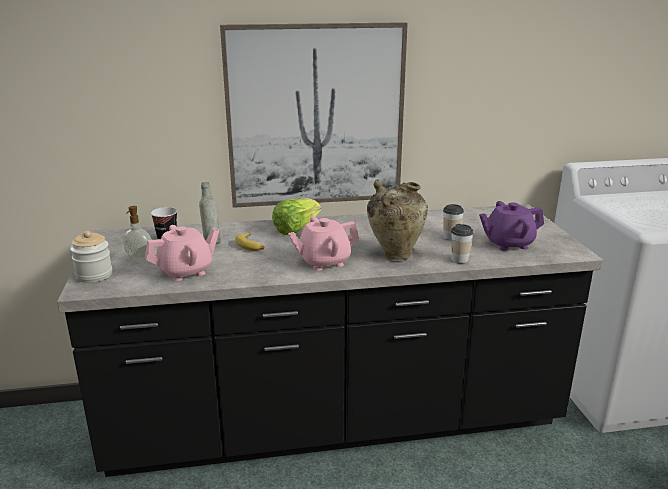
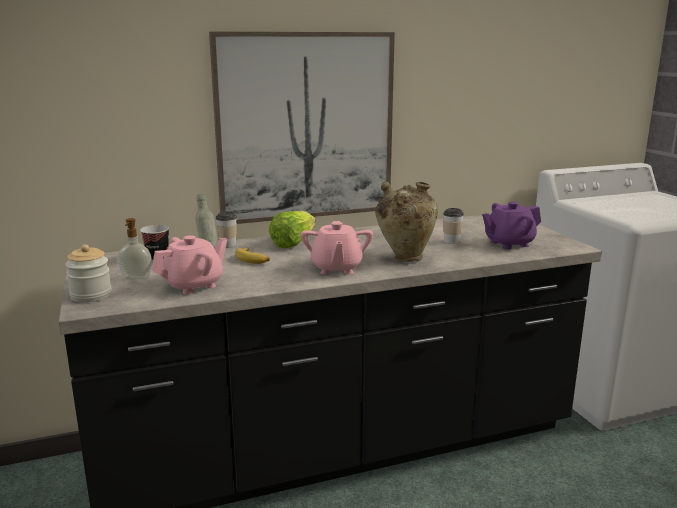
camera: 10 degrees left, 5 degrees down
pink teapot [288,216,359,271] -> pink teapot turned 60 degrees counterclockwise [300,221,373,275]
cup [451,224,474,264] -> cup moved to [216,211,237,248]

